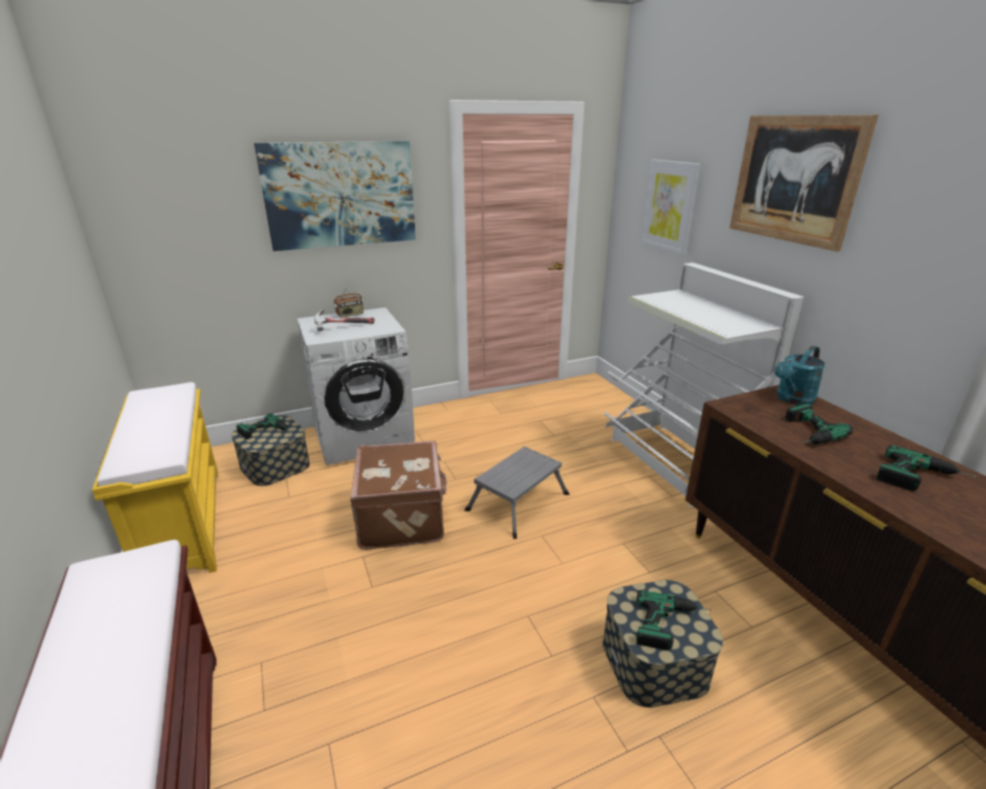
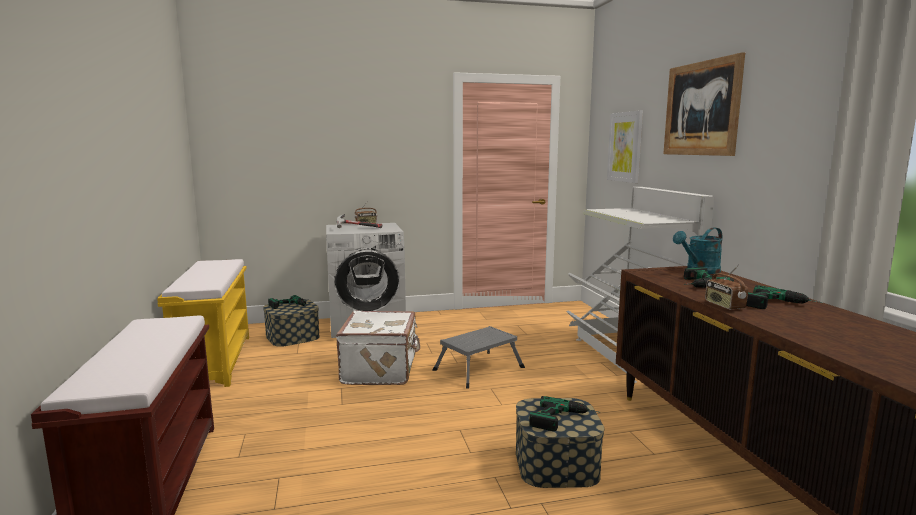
camera: 10 degrees right, 15 degrees down
picture [254,141,416,251] -> none
brown suitcase [350,440,447,549] -> white suitcase [336,310,420,385]
none -> radio [705,264,748,310]

